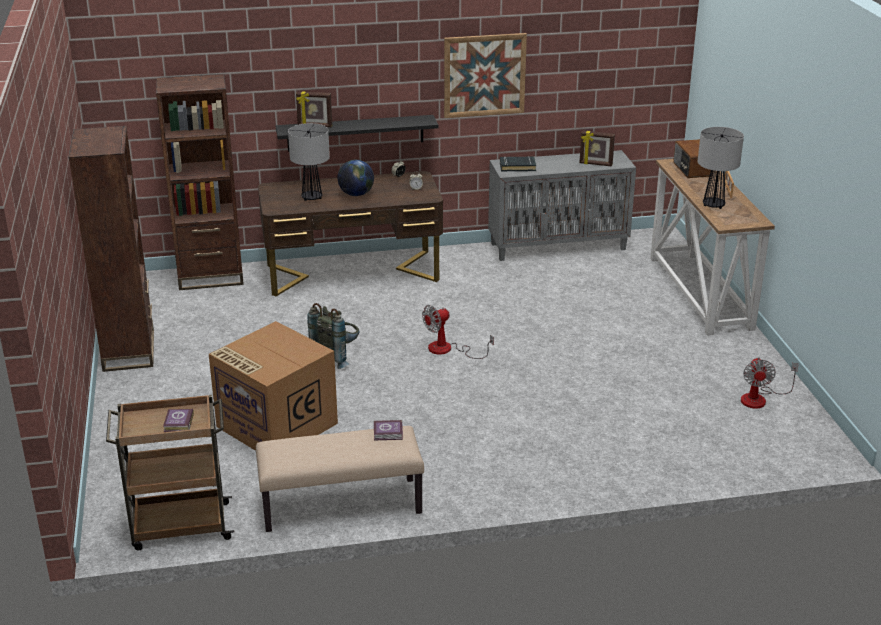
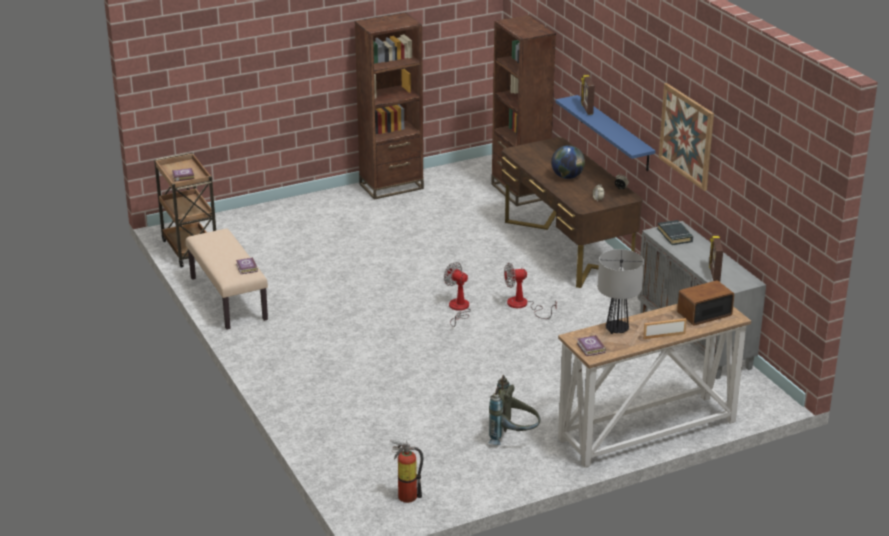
camera: 75 degrees right, 0 degrees up
cardboard box [209,321,338,451] -> none
black shelf [276,115,439,152] -> blue shelf [555,95,655,171]
table lamp [288,123,330,201] -> none
grey backpack [307,303,359,369] -> grey backpack moved to [489,375,541,445]
fan [741,357,799,409] -> fan moved to [504,263,557,319]
none -> fire extinguisher [391,440,423,503]
none -> book [577,335,606,356]

